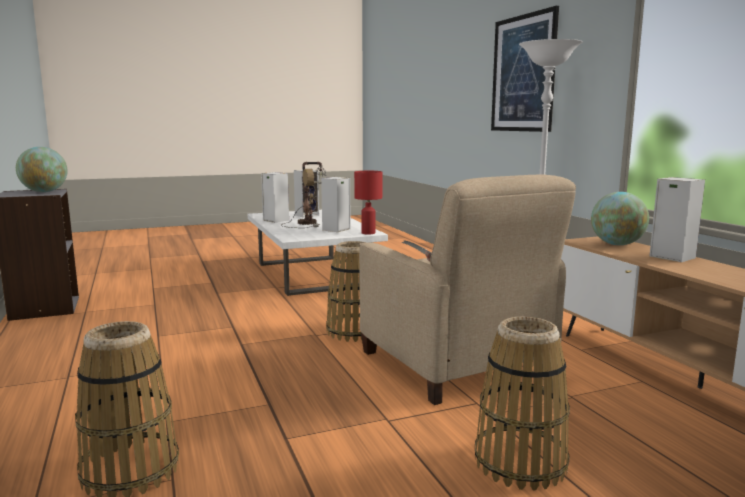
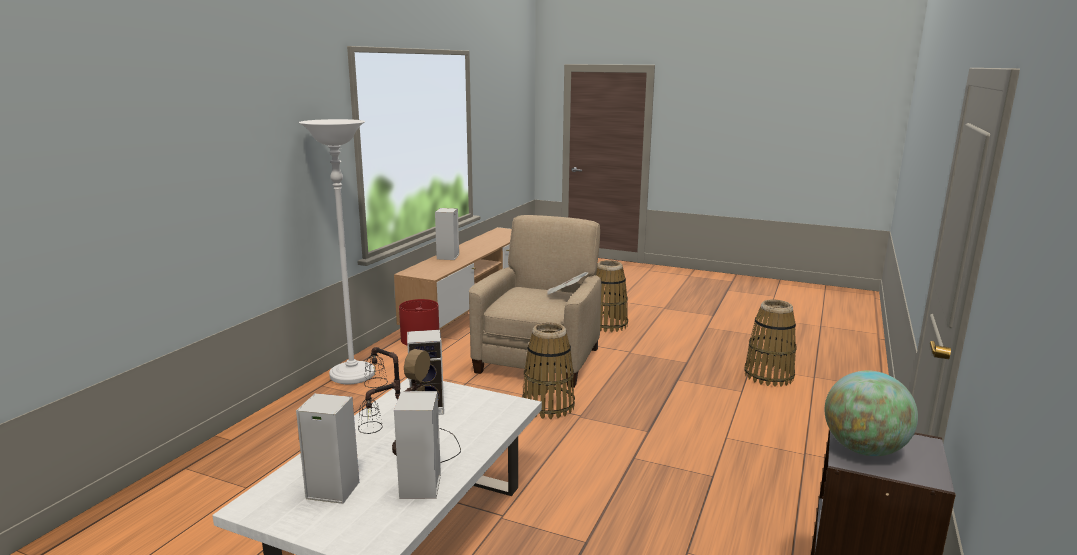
camera: 135 degrees left, 5 degrees up
picture [491,6,559,132] -> none
globe [591,192,649,245] -> none

